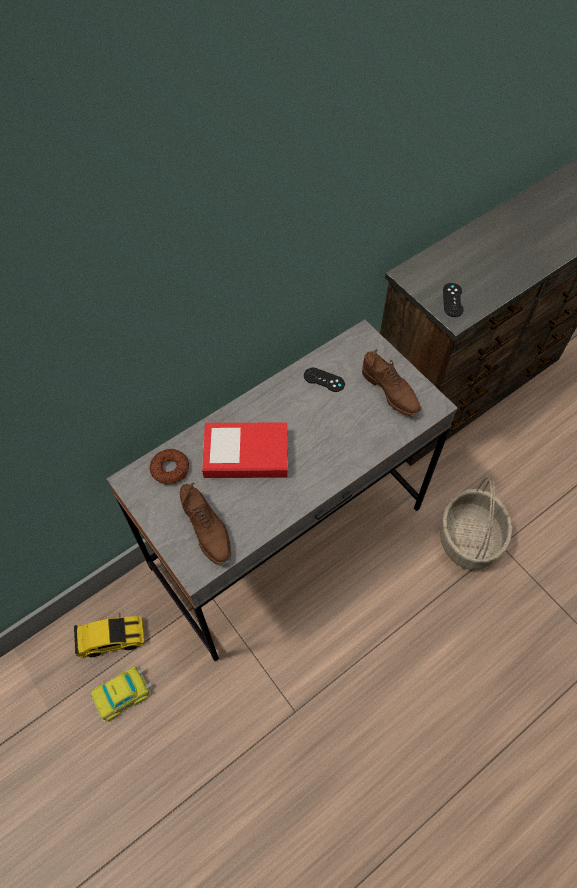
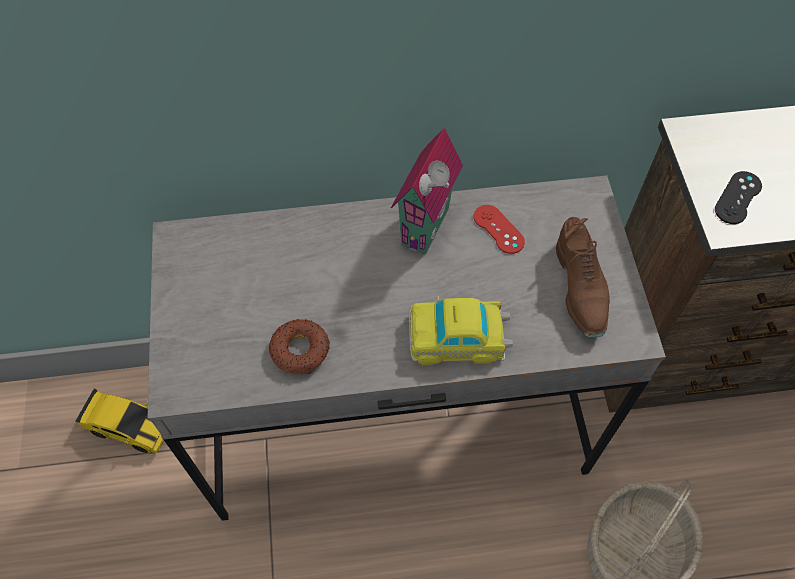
camera: 30 degrees right, 0 degrees up
toy car [90,666,152,722] -> toy car moved to [409,296,513,365]
donut [149,449,189,484] -> donut moved to [269,319,330,374]
brown shoe [180,483,231,566] -> none
book [202,422,288,478] -> none
black game controller [304,368,345,392] -> red game controller [473,205,525,254]
none -> toy house [391,128,463,254]

